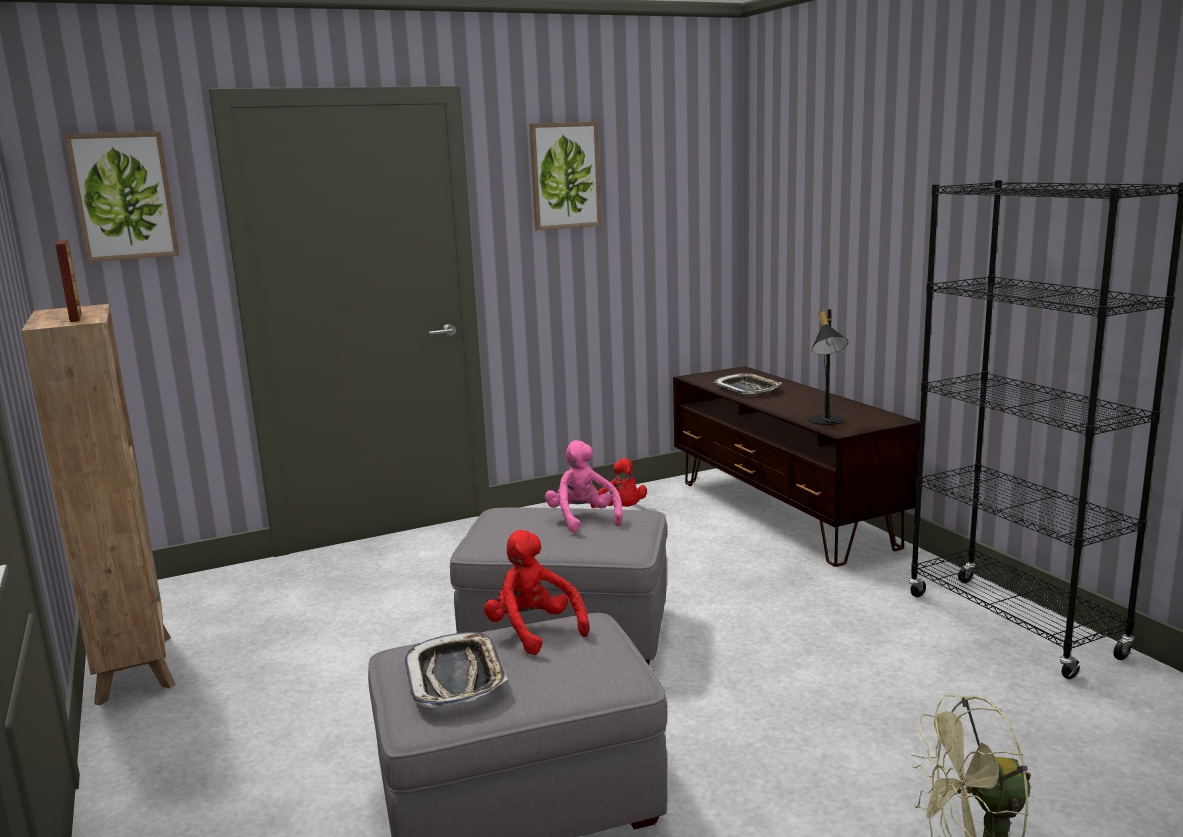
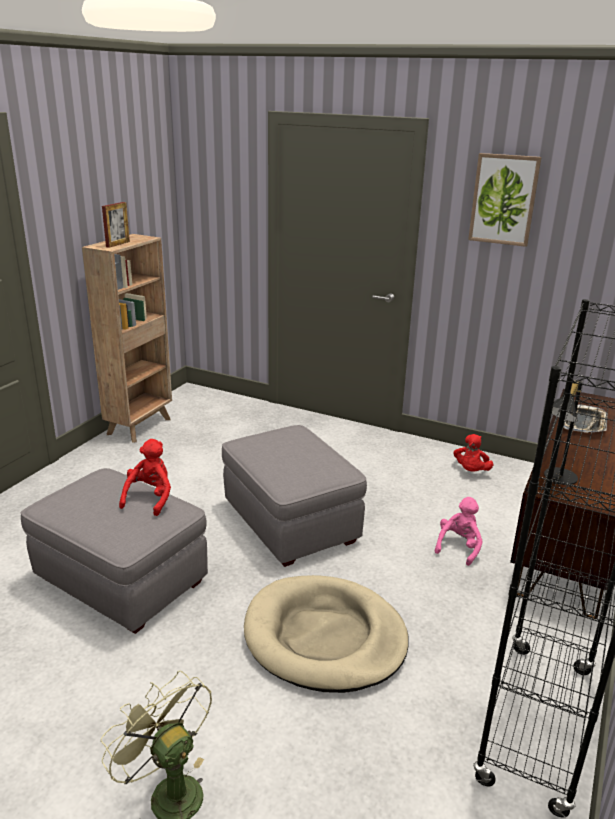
camera: 50 degrees right, 10 degrees up
picture [64,131,180,262] -> none
tray [404,632,508,708] -> none
pink plush toy [545,440,623,533] -> pink plush toy moved to [435,497,483,566]
none -> beige dog bed [244,575,409,693]

